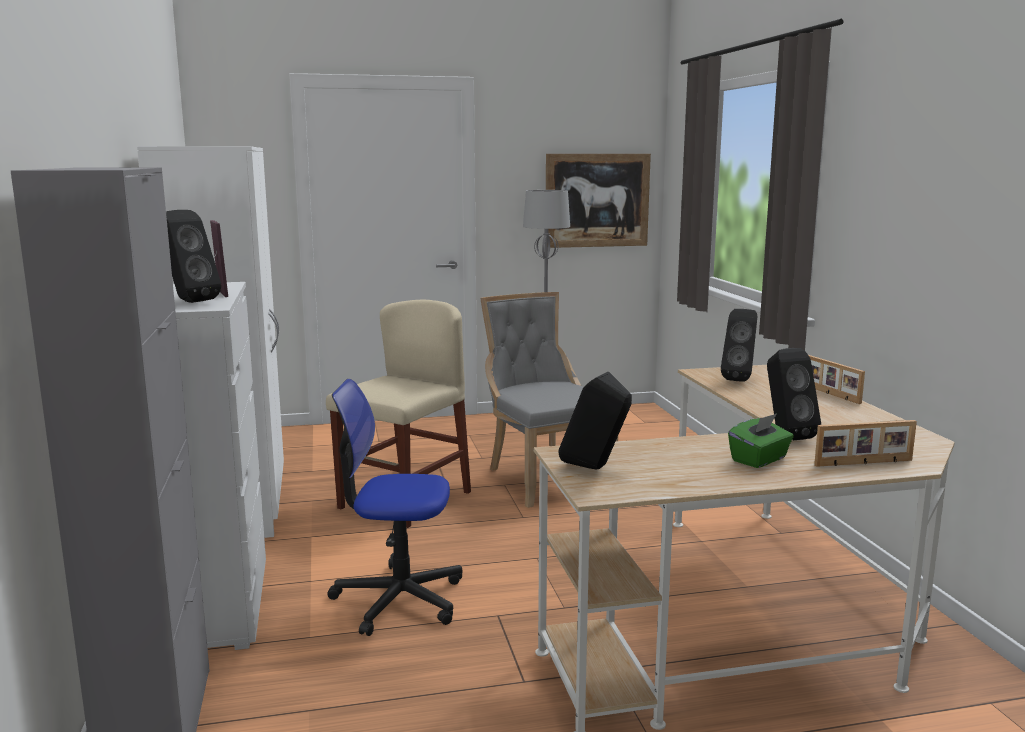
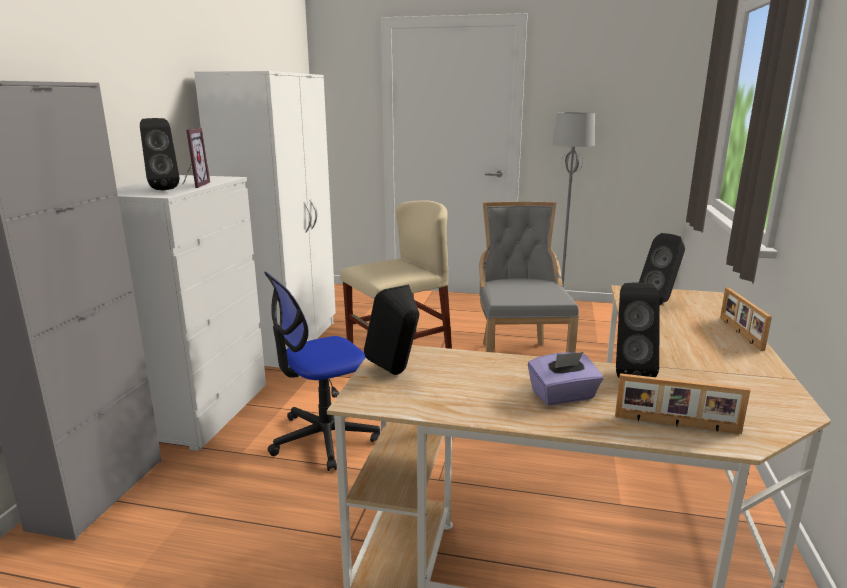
camera: 25 degrees right, 5 degrees up
office chair [327,379,462,636] -> office chair turned 60 degrees counterclockwise [264,272,380,471]
picture [546,154,651,248] -> none
green tissue box [728,413,794,468] -> purple tissue box [528,352,603,405]

